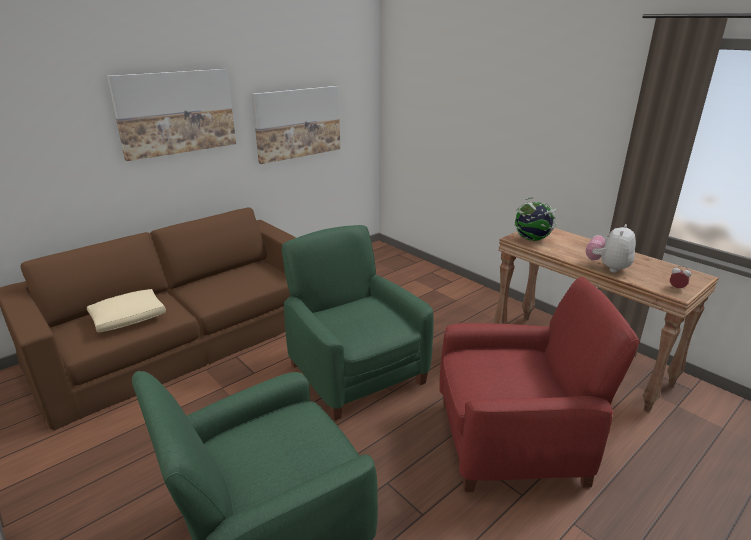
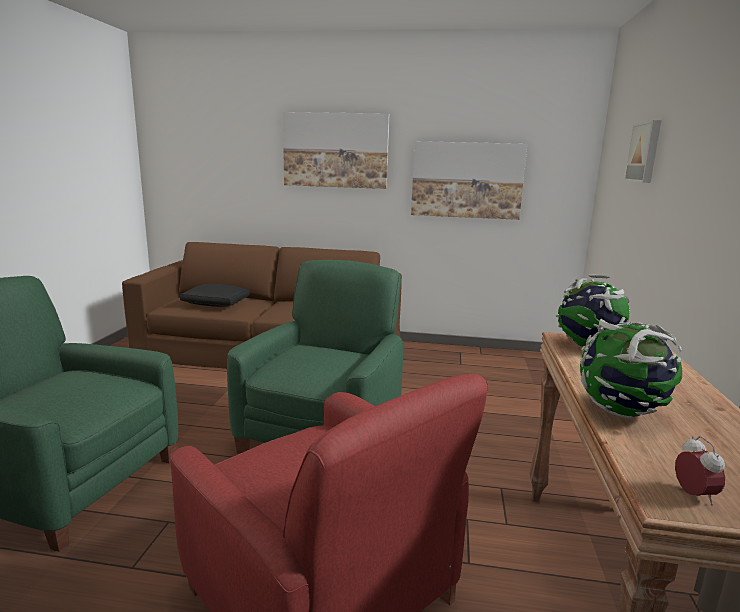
camera: 50 degrees right, 10 degrees down
beige pillow [87,289,166,333] -> black pillow [180,284,249,307]
plush toy [586,224,636,273] -> globe [580,319,682,419]
none -> picture [624,120,662,183]

